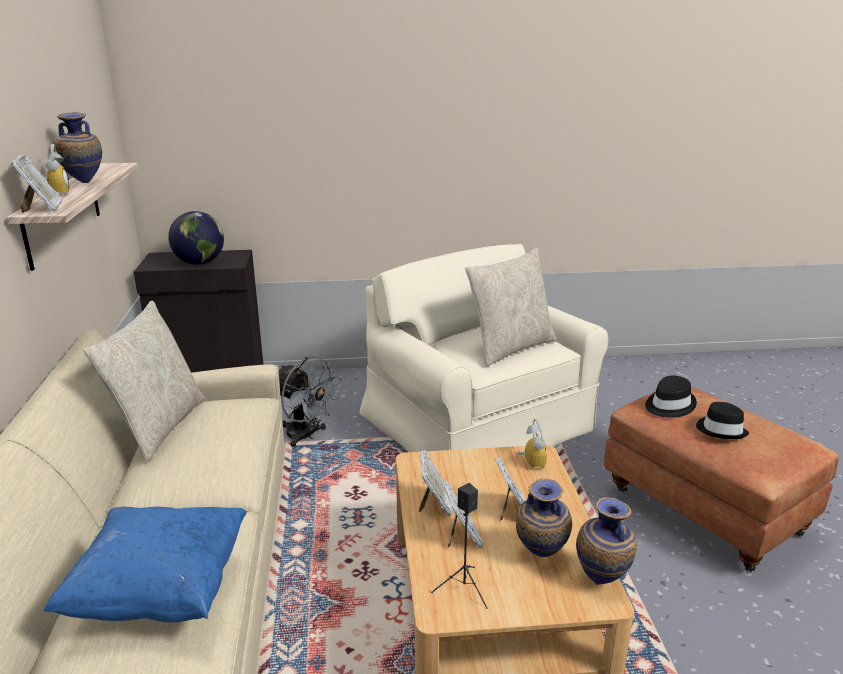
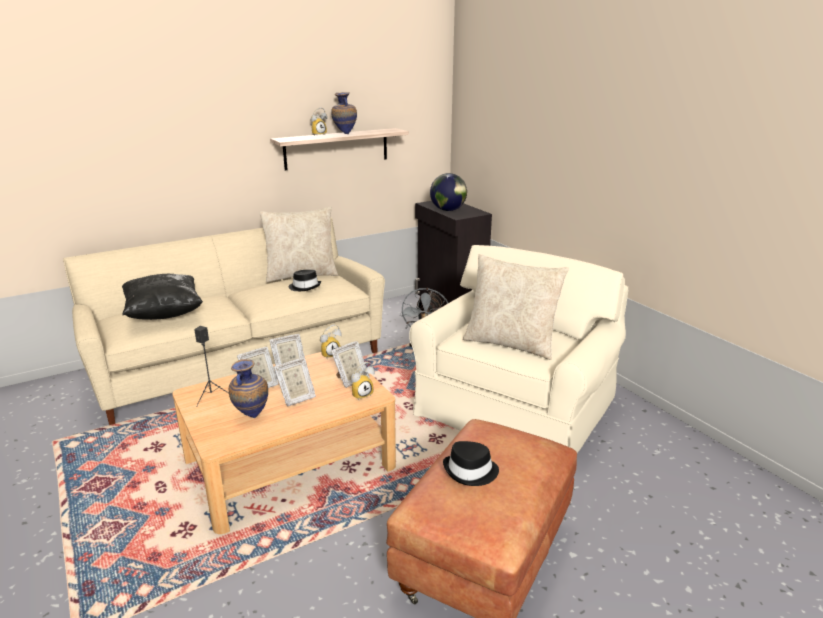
camera: 65 degrees right, 0 degrees up
picture frame [11,154,63,213] -> picture frame moved to [331,341,370,388]
blue pillow [43,507,247,623] -> black pillow [122,274,203,320]
vase [576,497,637,585] -> none
black hat [645,375,697,418] -> black hat moved to [289,270,321,291]
none -> alarm clock [320,324,342,359]

